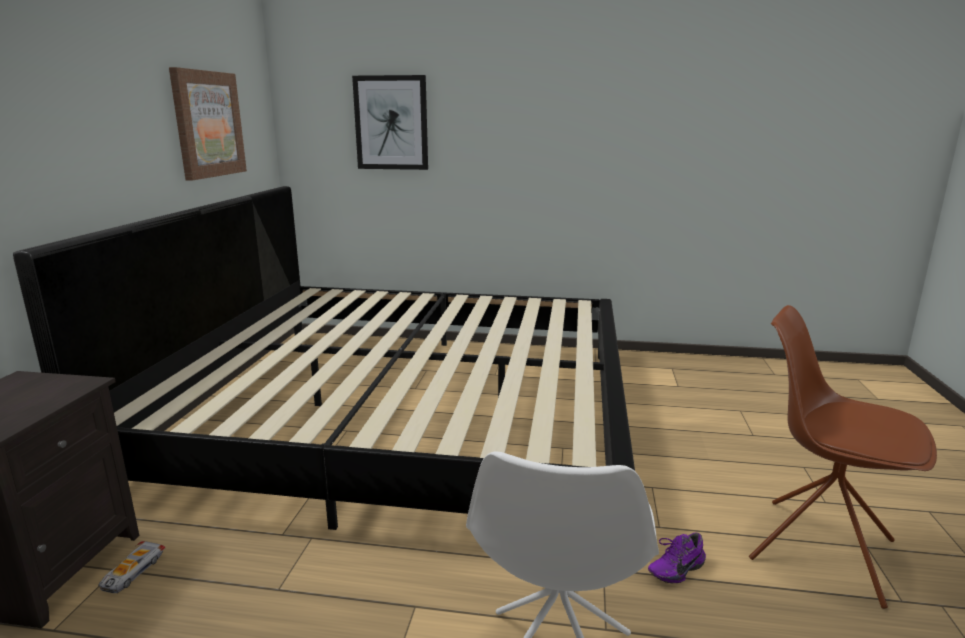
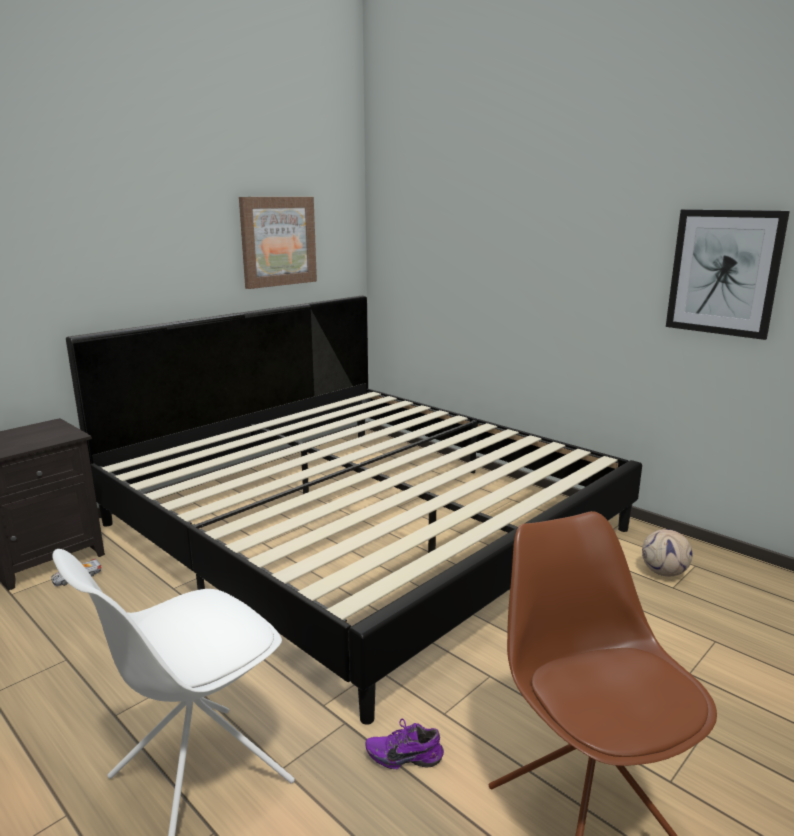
camera: 35 degrees right, 0 degrees up
picture [352,75,428,170] -> picture moved to [666,210,790,340]
none -> football [642,529,693,576]

